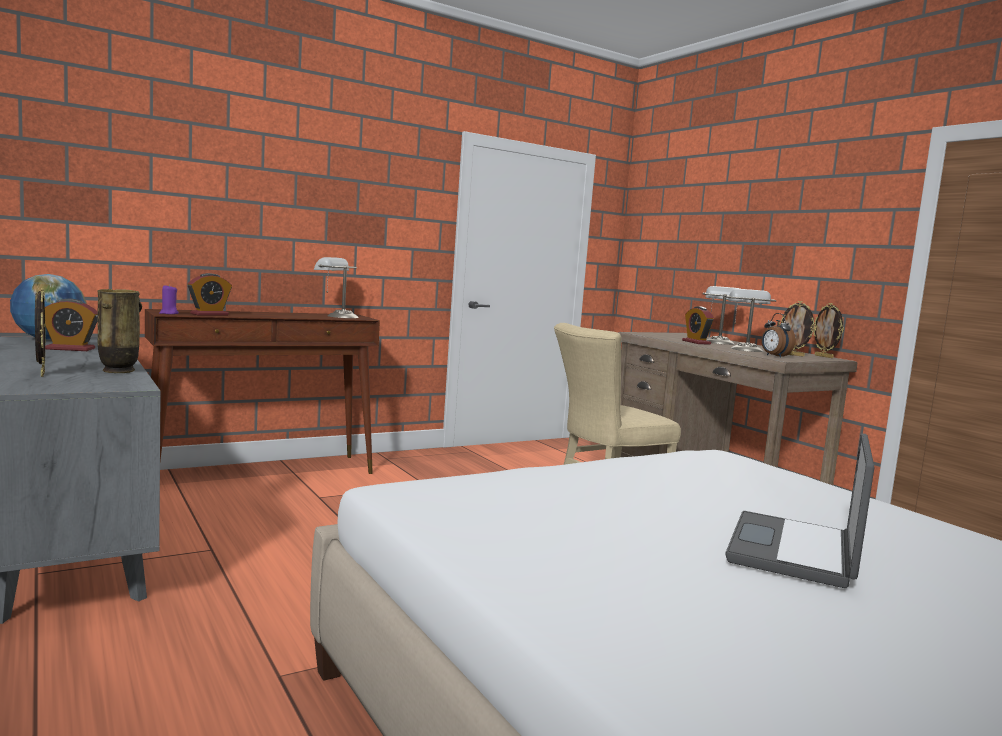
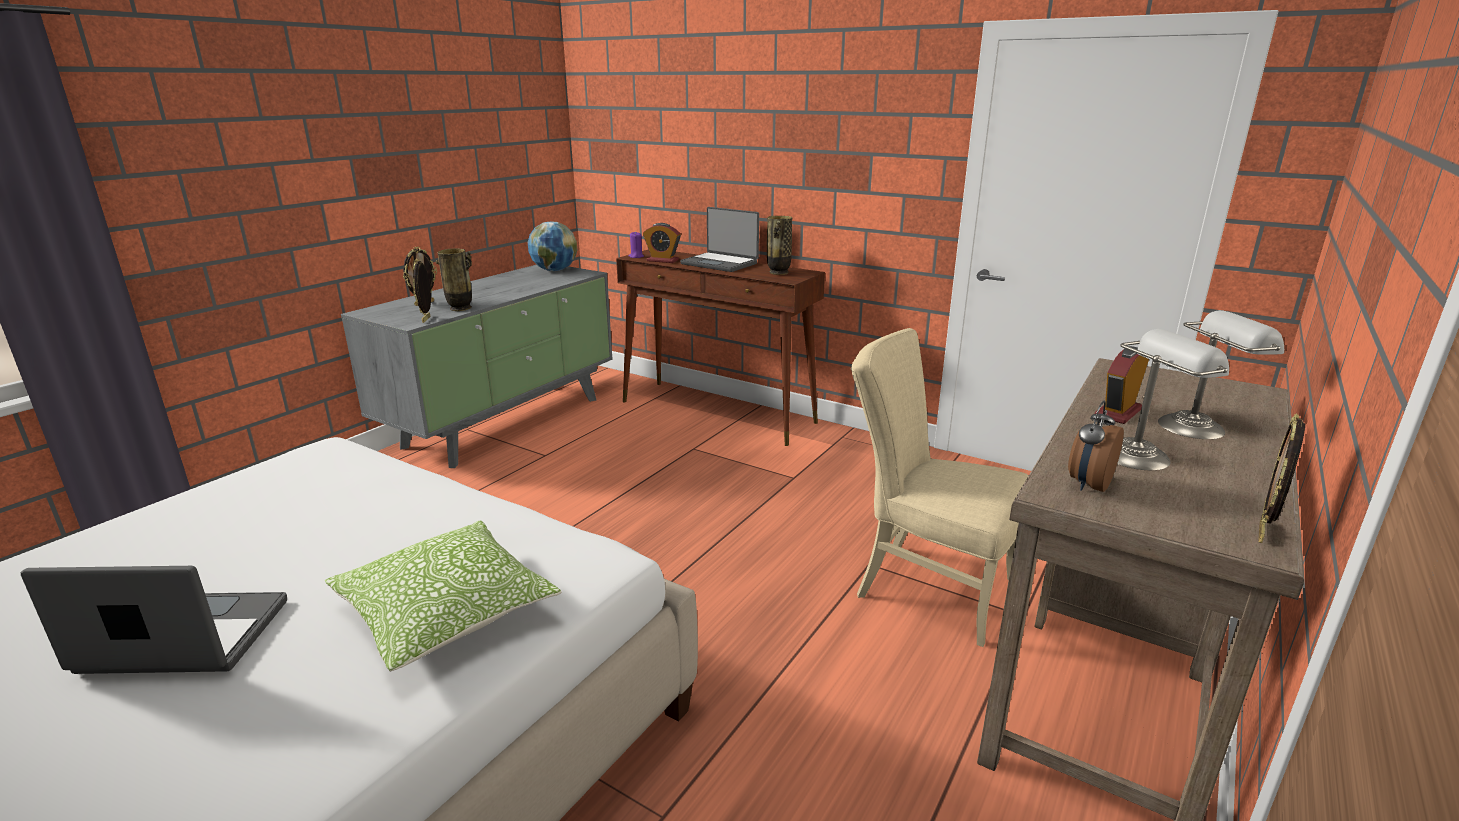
camera: 65 degrees right, 15 degrees up
alarm clock [45,299,98,351] -> none
white table lamp [314,257,359,318] -> vase [767,216,792,275]
picture frame [778,301,816,356] -> picture frame moved to [413,259,431,323]
none -> pillow [325,520,562,672]
none -> laptop [680,207,759,272]

